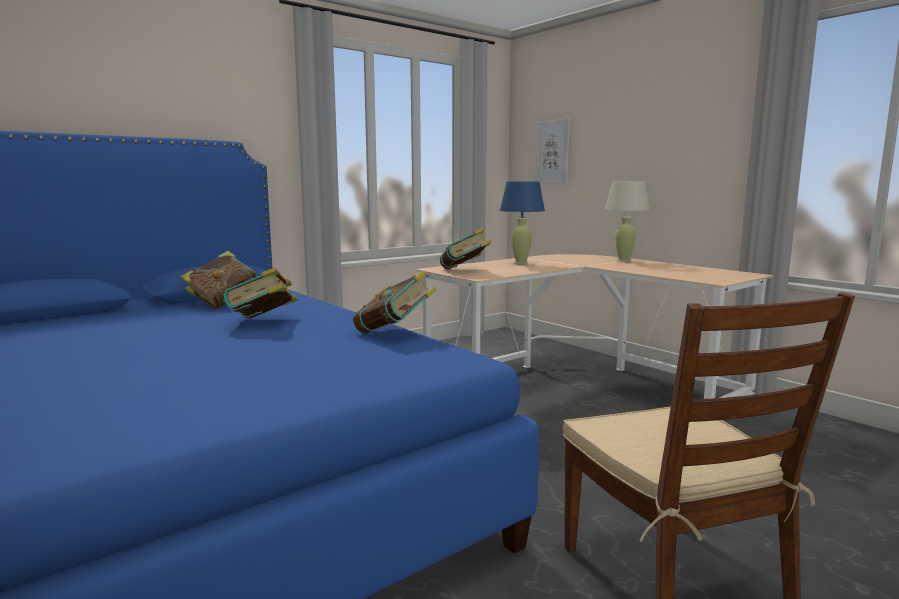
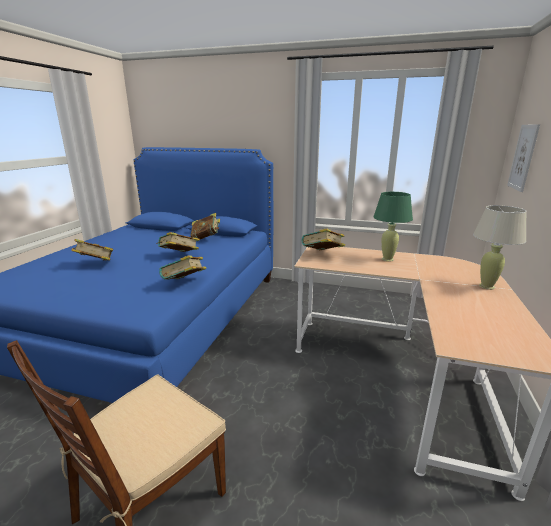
camera: 55 degrees right, 10 degrees up
blue table lamp [500,181,545,264] -> green table lamp [373,192,413,262]
none -> book [71,239,113,261]

